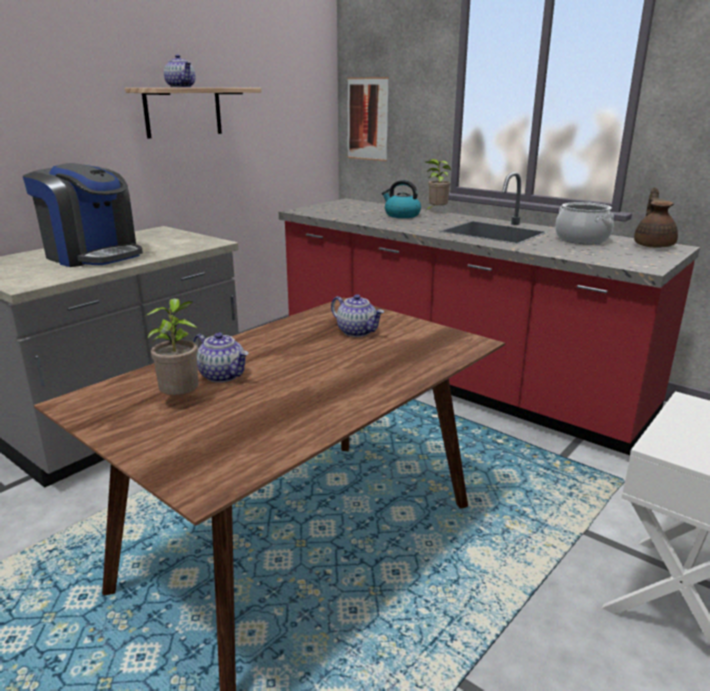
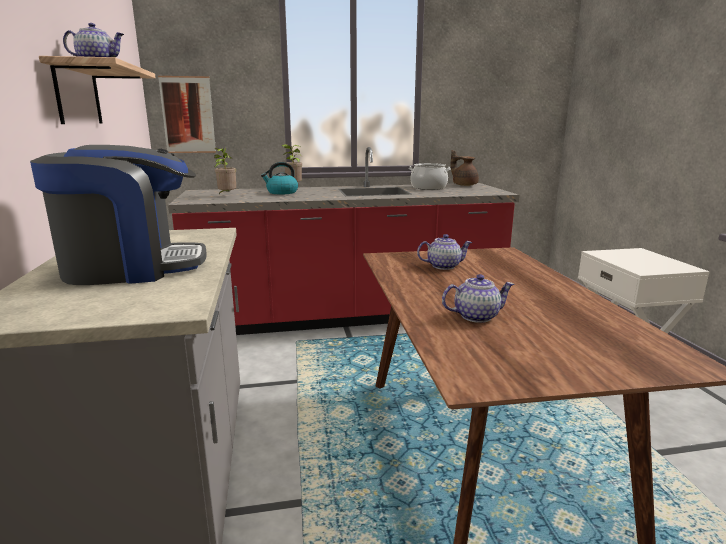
camera: 50 degrees left, 5 degrees down
potted plant [145,298,199,395] -> potted plant moved to [214,148,236,195]

